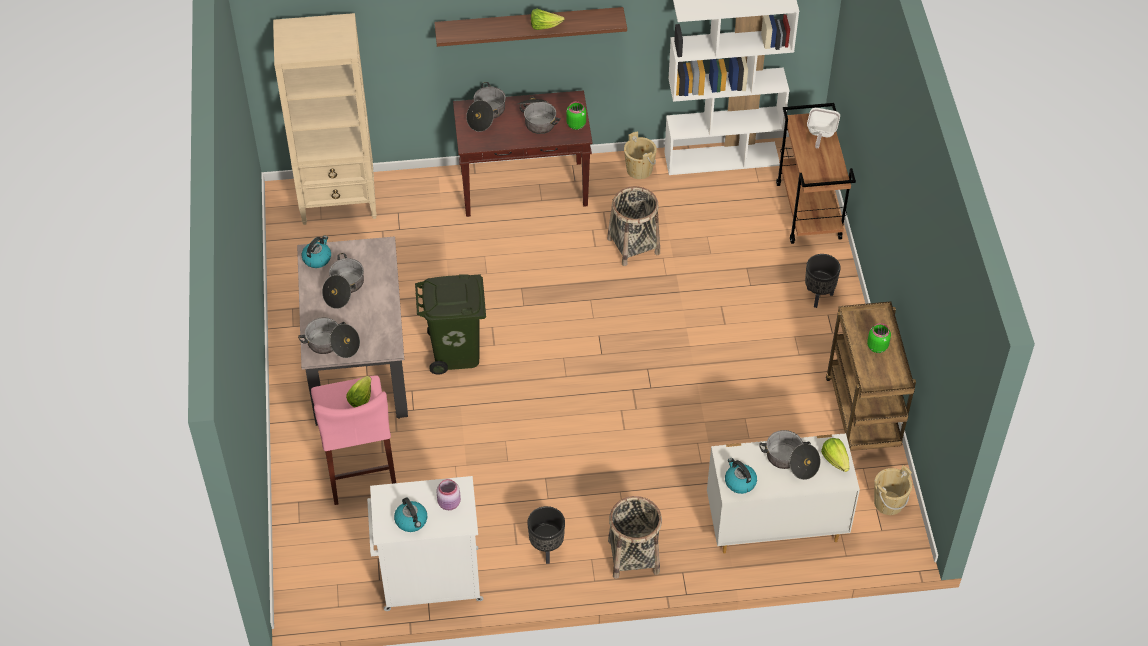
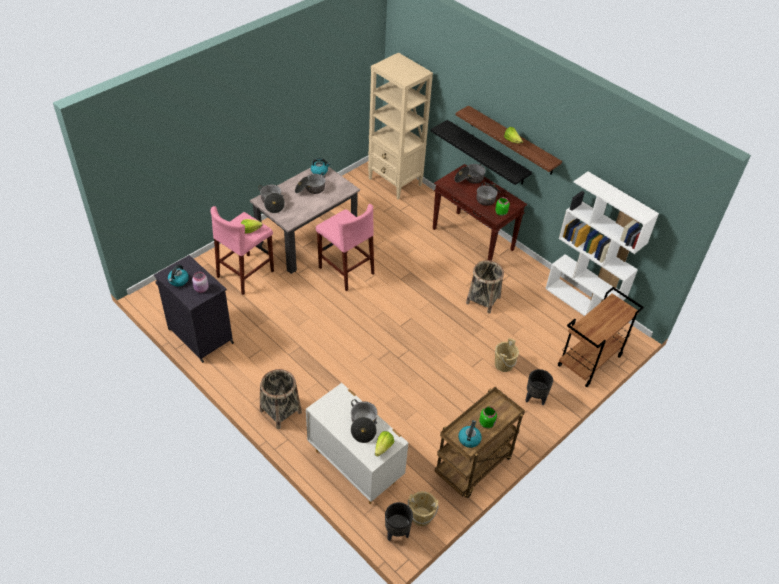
camera: 50 degrees right, 5 degrees down
white cabinet [367,476,483,611] -> black cabinet [154,255,234,363]
green trash can [415,274,486,375] -> pink stool [316,204,374,291]
black planter [527,506,565,564] -> black planter moved to [385,502,413,541]
beige bucket [624,132,657,179] -> beige bucket moved to [495,338,519,372]
kettle [725,458,757,494] -> kettle moved to [458,420,482,448]
frying pan [807,108,840,148] -> none
none -> black shelf [431,120,532,185]

